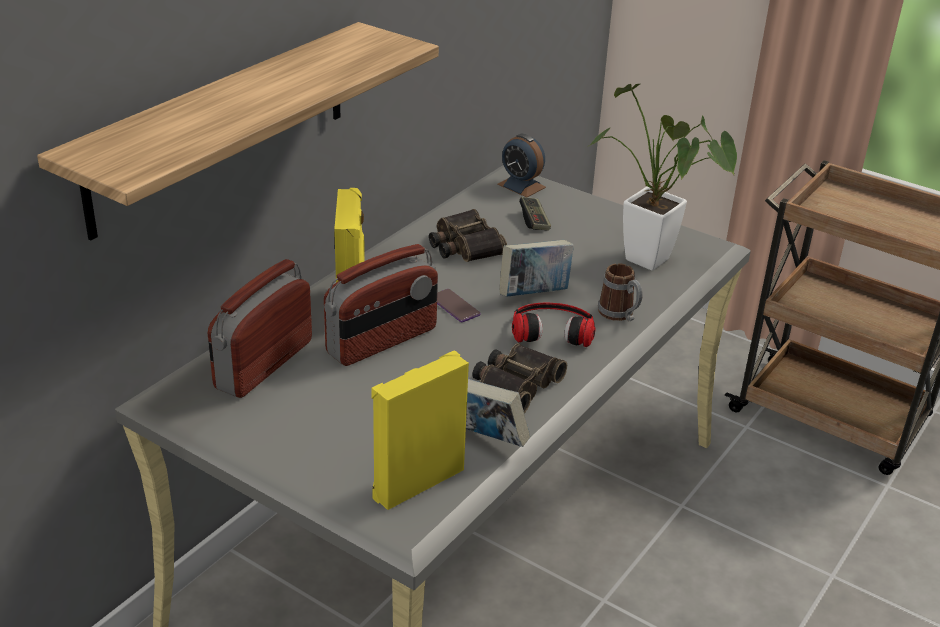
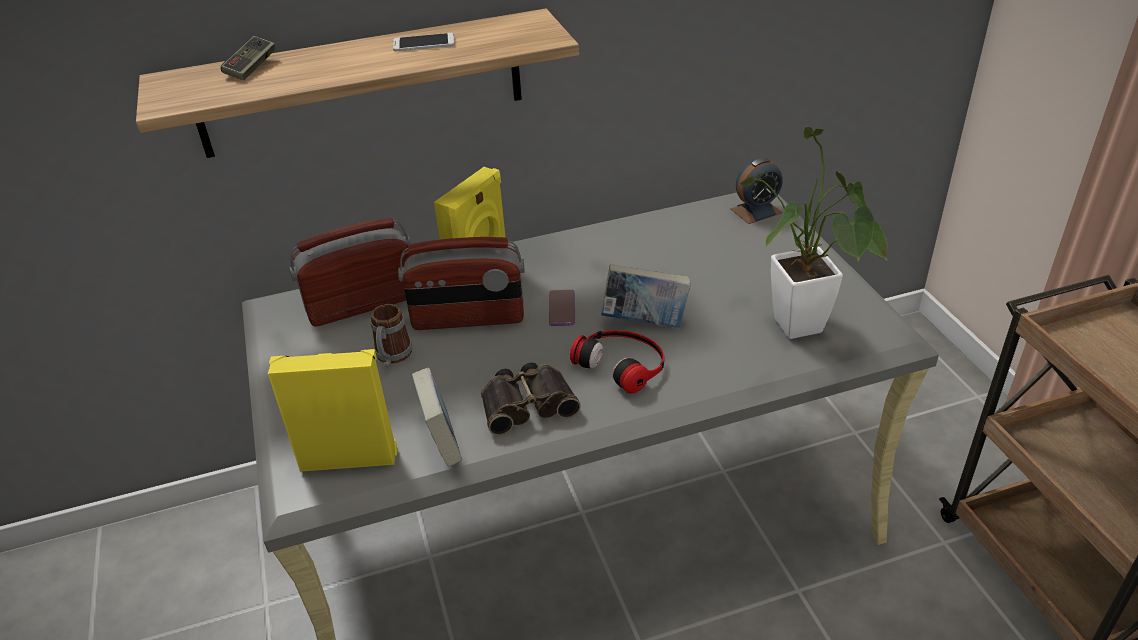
camera: 40 degrees right, 5 degrees up
binoculars [429,209,507,262] -> none
alarm clock [497,134,546,197] -> alarm clock turned 105 degrees counterclockwise [731,158,783,224]
game controller [519,197,551,231] -> game controller moved to [221,36,276,80]
mug [598,263,642,321] -> mug moved to [371,304,412,367]
none -> phone [393,33,455,51]

